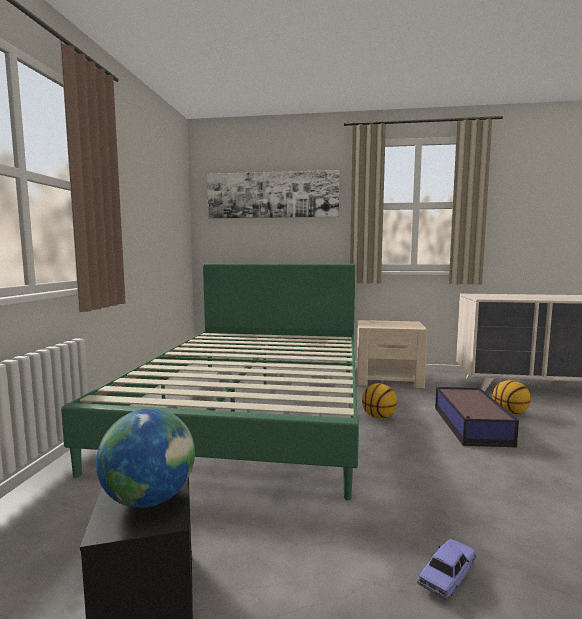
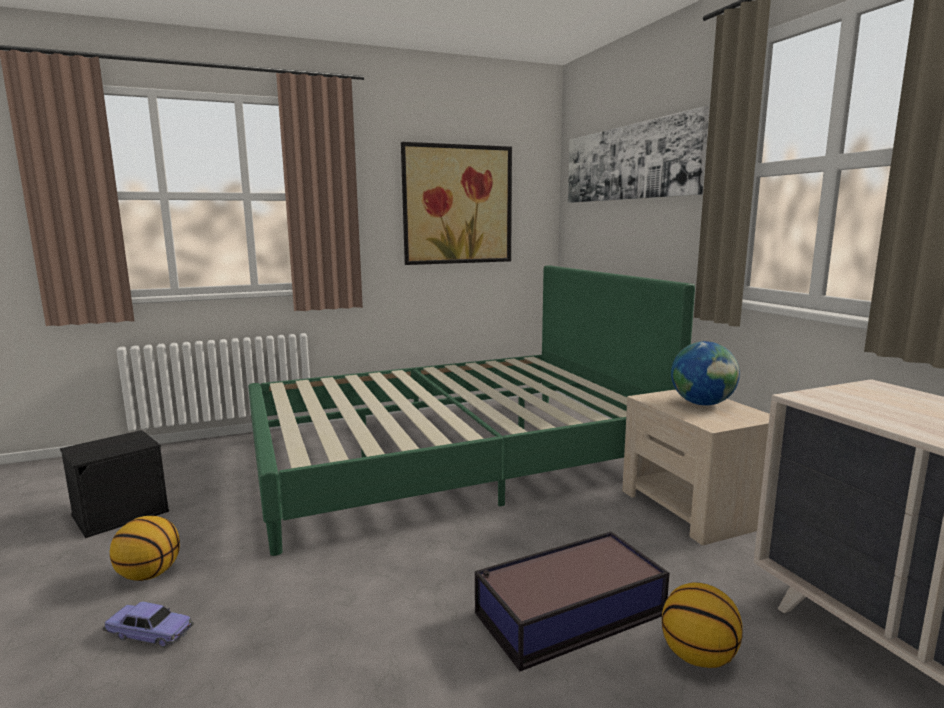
camera: 60 degrees right, 5 degrees up
globe [96,408,195,508] -> globe moved to [671,341,740,406]
basketball [362,383,397,419] -> basketball moved to [110,516,180,581]
none -> picture [401,142,512,265]

